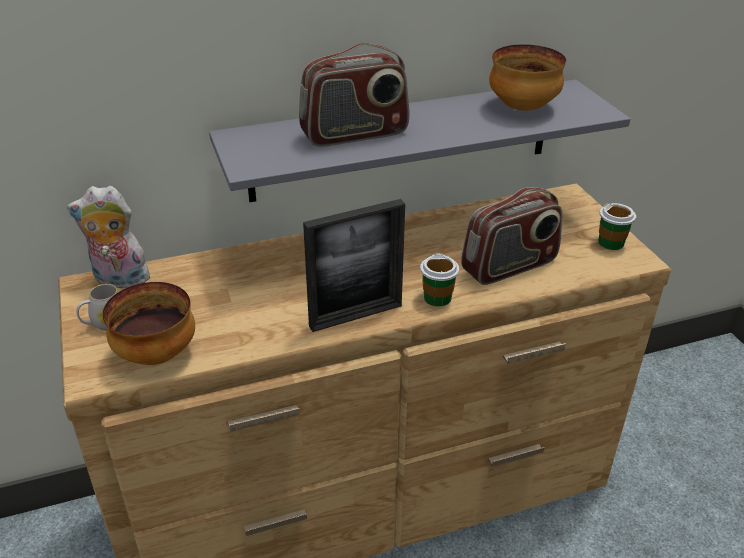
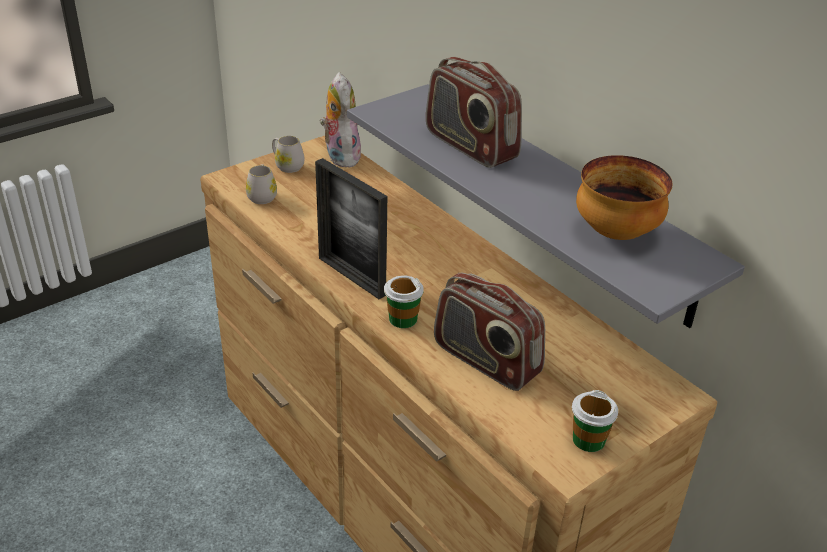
camera: 70 degrees right, 0 degrees up
bowl [102,282,195,365] -> white mug [246,164,277,204]

